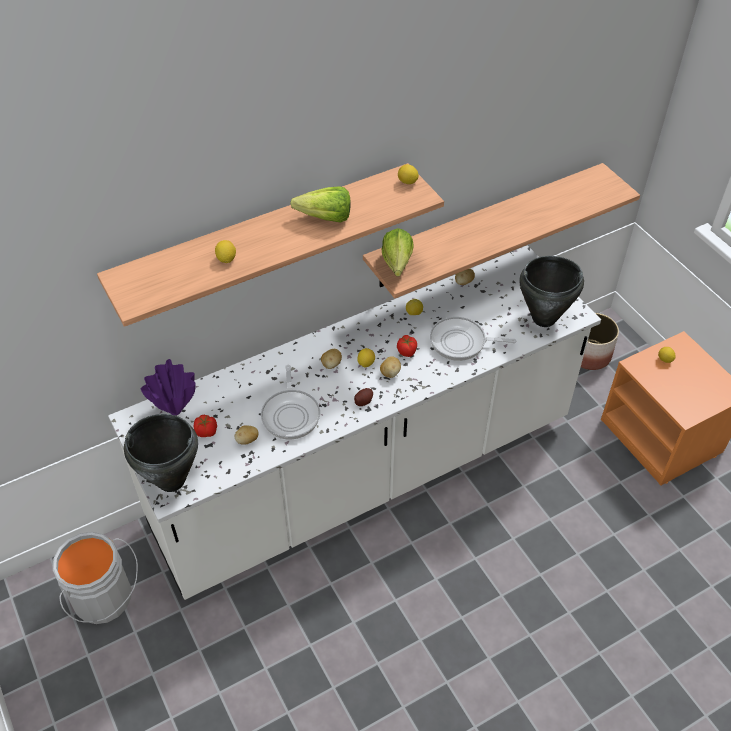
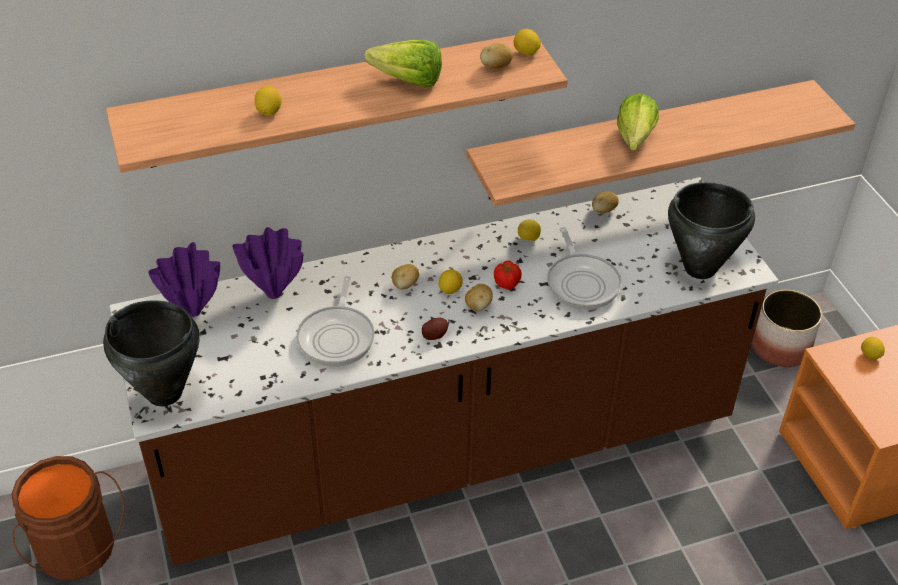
camera: 10 degrees right, 5 degrees down
grey bucket [53,532,138,624] -> brown bucket [11,456,125,580]
white counter [108,245,601,600] -> brown counter [109,177,778,566]
tomato [194,415,217,437] -> none
potato [234,425,259,445] -> potato moved to [480,43,513,69]
lettuce [382,228,414,276] -> lettuce moved to [617,93,659,151]
frying pan [430,317,516,361] -> frying pan turned 120 degrees counterclockwise [547,227,622,310]
none -> purple vase [232,227,303,299]

